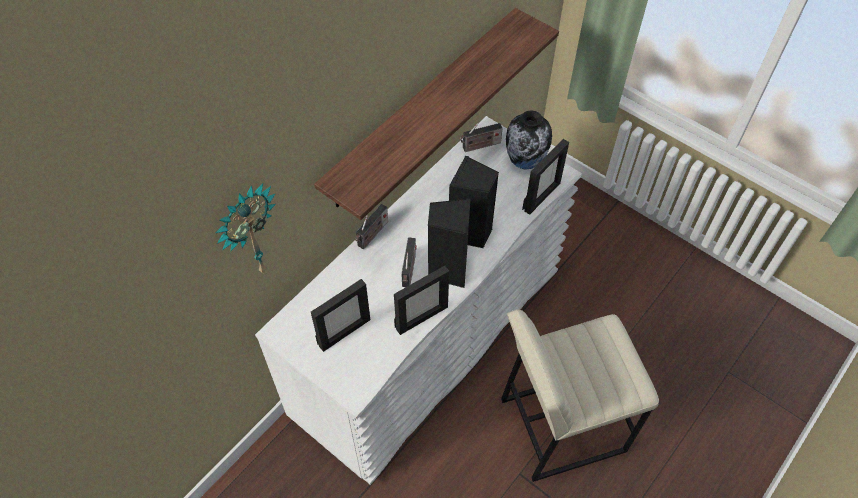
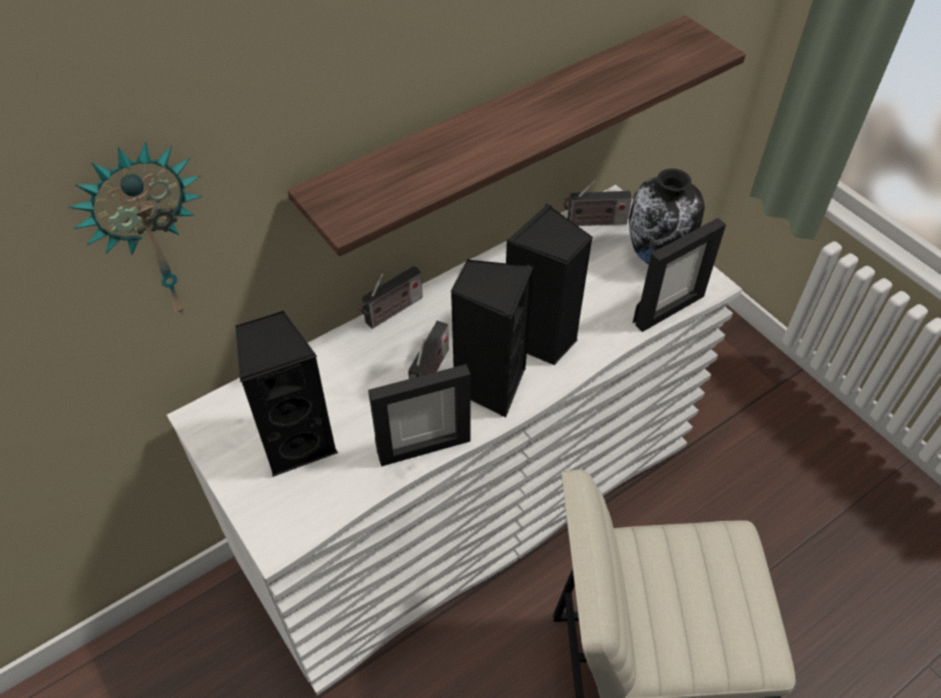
camera: 15 degrees right, 5 degrees down
picture frame [311,279,370,352] -> black speaker [235,311,338,477]

